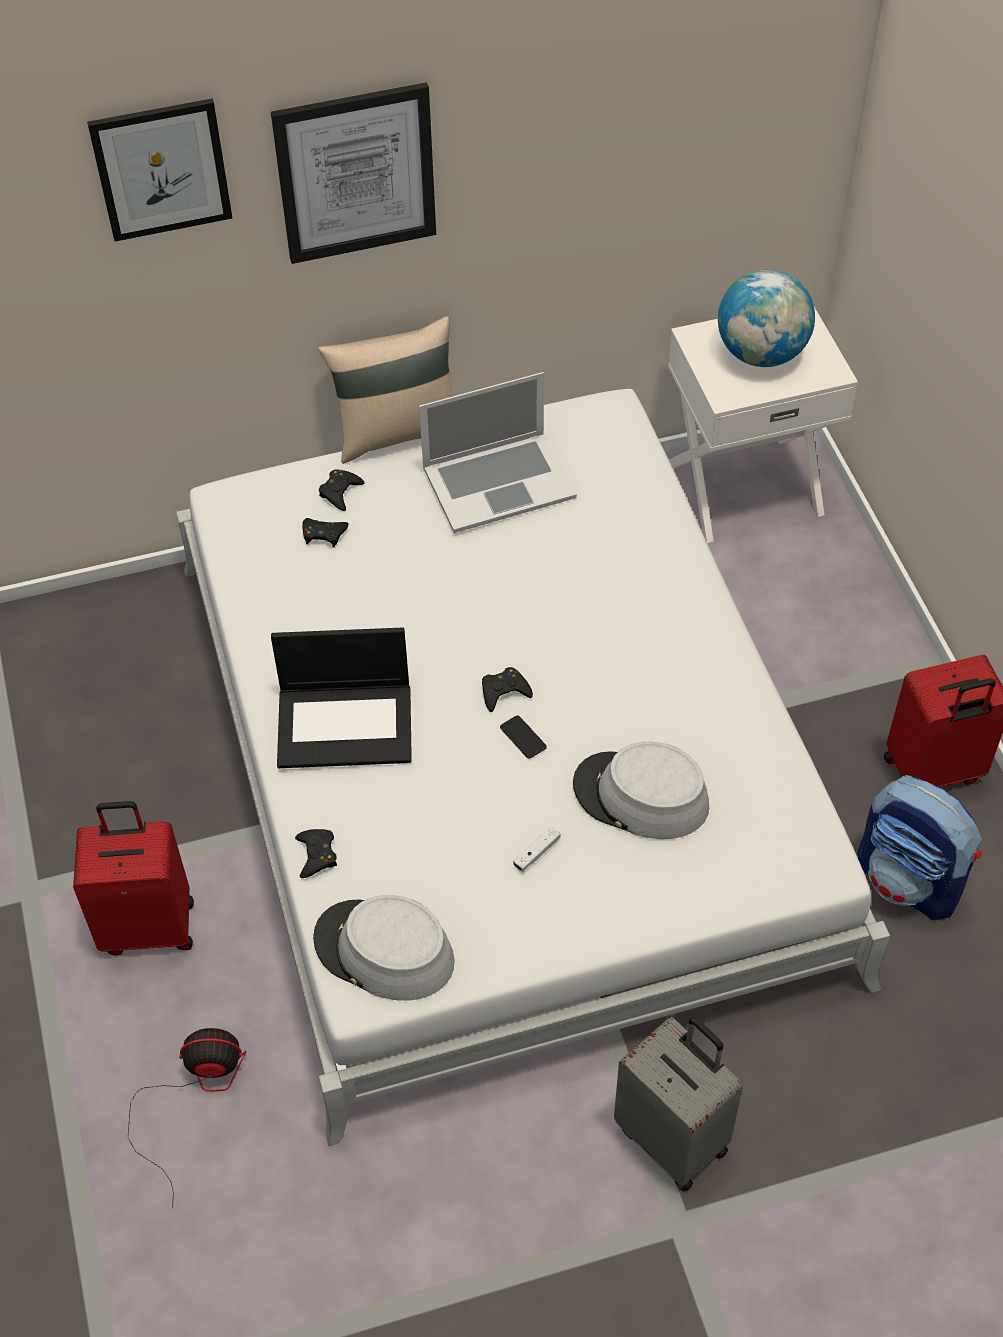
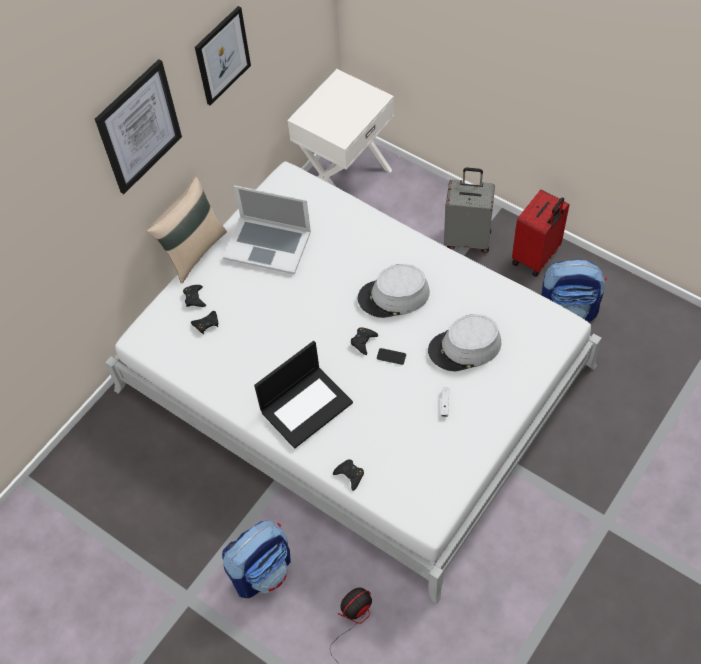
camera: 35 degrees left, 5 degrees up
red suitcase [73,801,194,955] -> backpack [222,521,291,598]
picture [87,98,232,242] -> picture moved to [195,6,251,106]
grey hat [313,895,455,1001] -> grey hat moved to [357,264,430,318]
laptop [419,372,577,533] -> laptop turned 75 degrees clockwise [223,185,311,274]
grey suitcase [614,1017,743,1192] -> grey suitcase moved to [444,168,495,253]
globe [718,269,815,367] -> none

